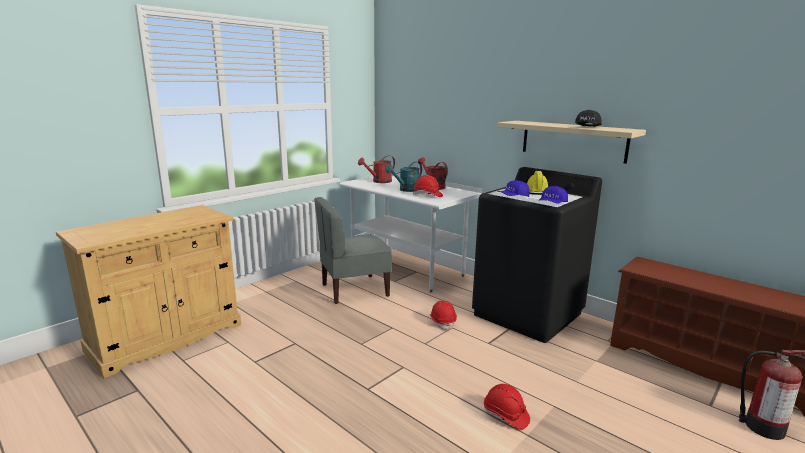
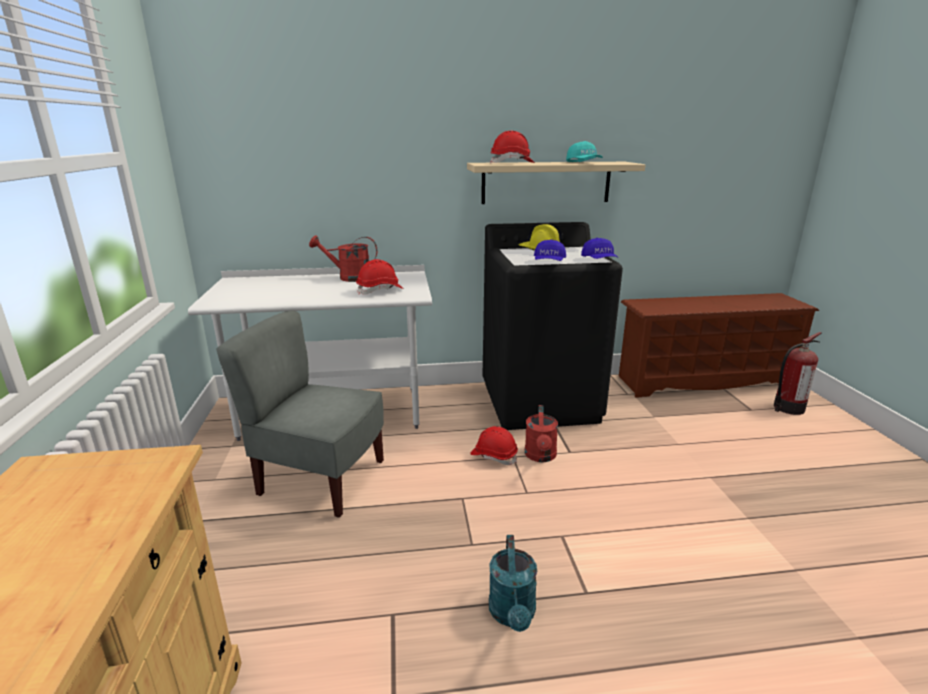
camera: 50 degrees left, 5 degrees up
grey chair [314,197,392,304] -> grey chair turned 90 degrees clockwise [216,310,384,518]
red watering can [358,155,395,183] -> red watering can moved to [525,405,558,462]
turquoise watering can [385,162,422,192] -> turquoise watering can moved to [489,535,537,632]
red hard hat [484,384,530,430] -> red hard hat moved to [490,130,535,164]
black cap [575,110,602,127] -> turquoise cap [566,141,603,162]

